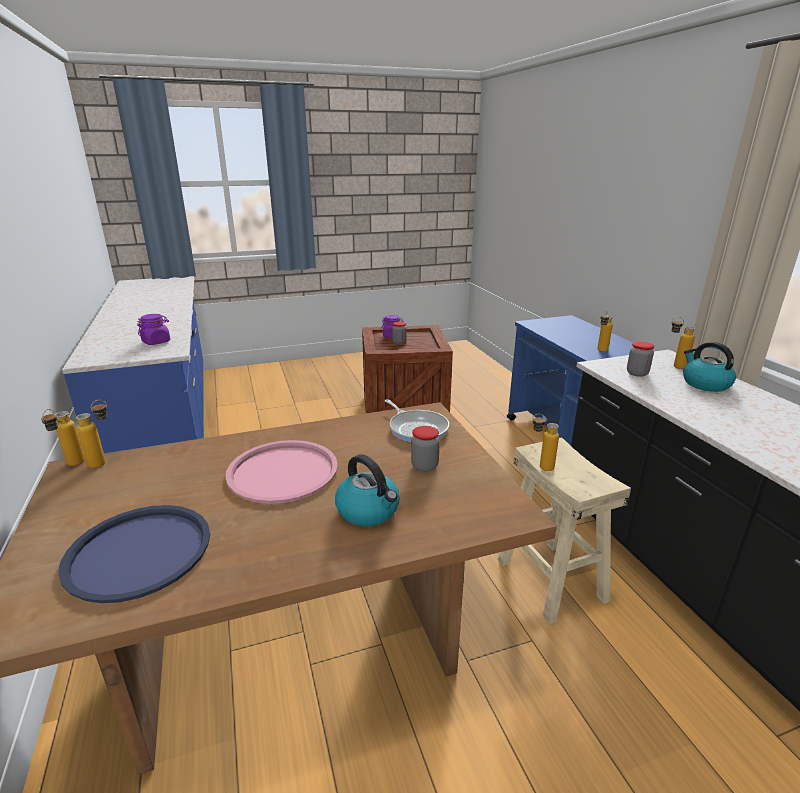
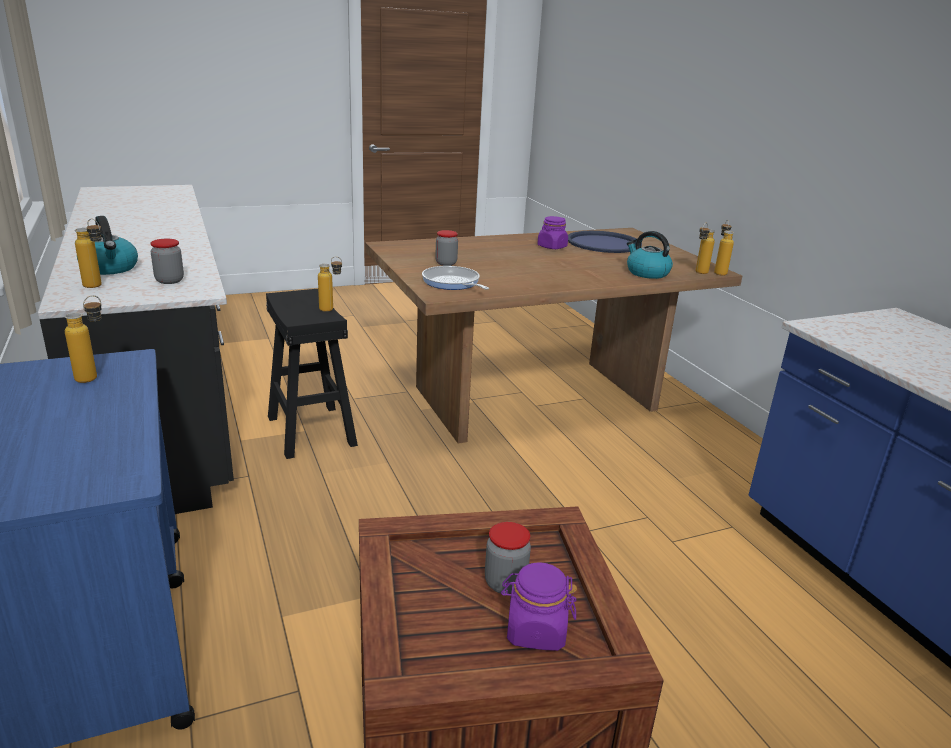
camera: 175 degrees right, 0 degrees up
purple jar [137,314,170,345] -> purple jar moved to [537,216,568,249]
pink tray [225,440,338,504] -> none
kettle [335,454,400,526] -> kettle moved to [627,231,673,279]
beige stool [498,437,631,624] -> black stool [266,289,358,459]

